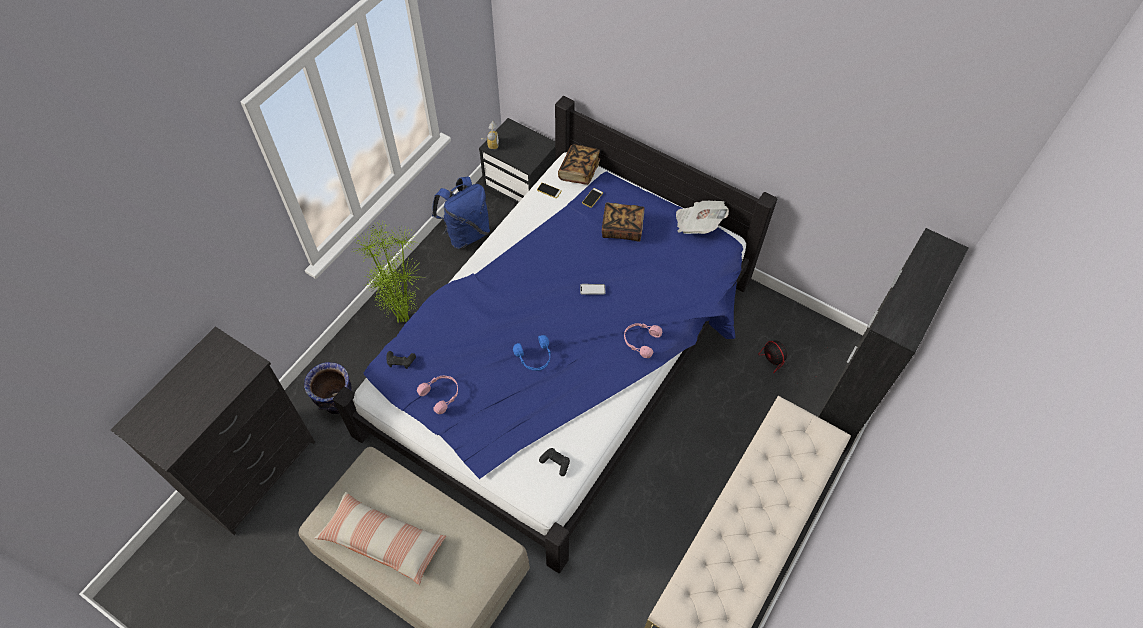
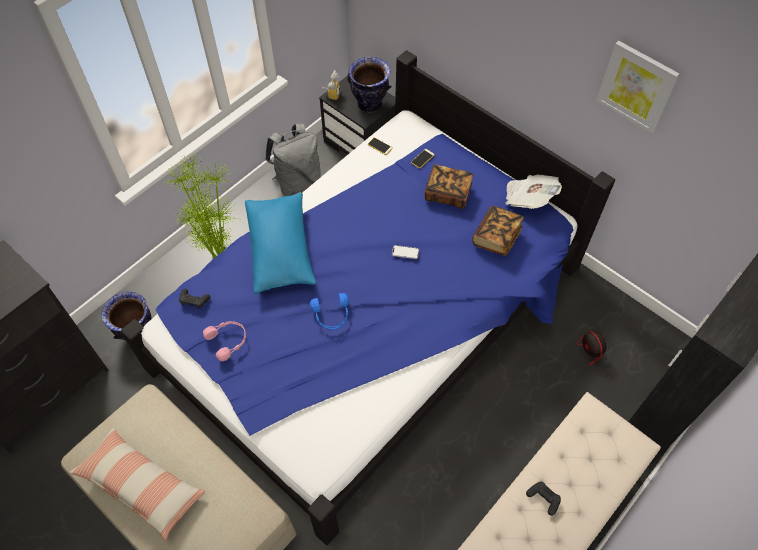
camera: 10 degrees right, 0 degrees up
blue backpack [432,176,490,249] -> grey backpack [265,124,321,196]
black game controller [539,448,570,476] -> black game controller moved to [526,482,561,516]
book [558,144,600,185] -> book moved to [472,206,524,256]
pink headphones [624,323,662,358] -> none
none -> blue pillow [245,193,316,294]
none -> vase [347,57,392,112]
none -> picture [596,41,679,133]

